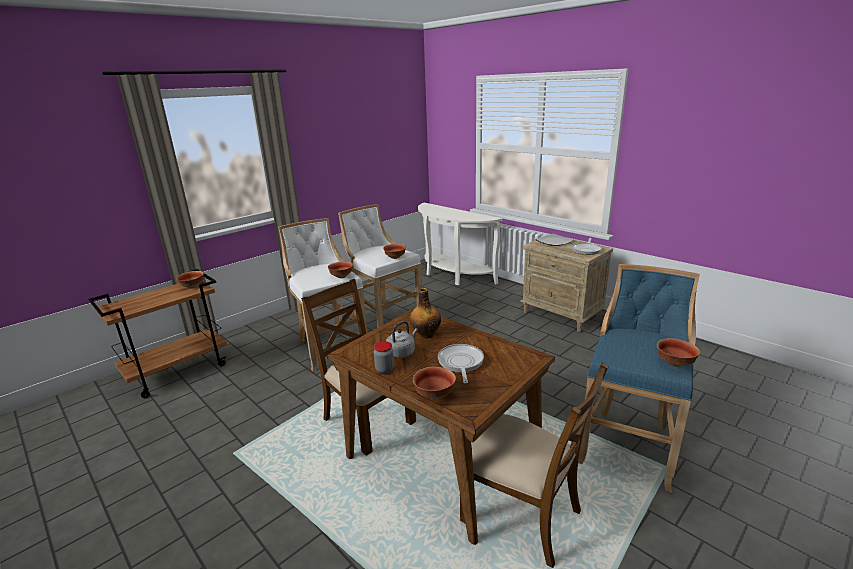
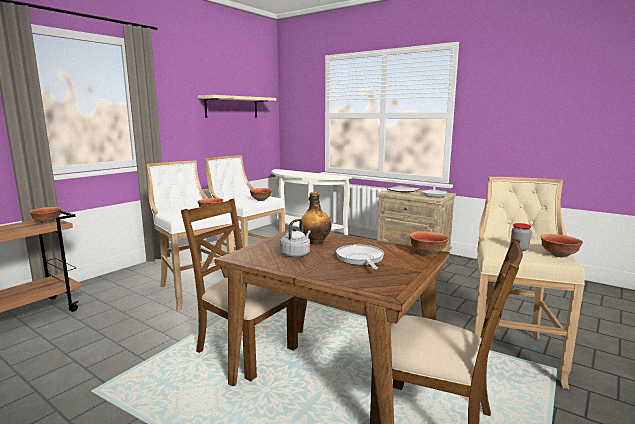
camera: 10 degrees left, 10 degrees down
jar [374,341,394,373] -> jar moved to [510,223,531,251]
bowl [413,367,456,399] -> bowl moved to [410,231,449,256]
blue stool [578,264,700,493] -> beige stool [474,177,585,389]
none -> beige shelf [198,95,276,118]

